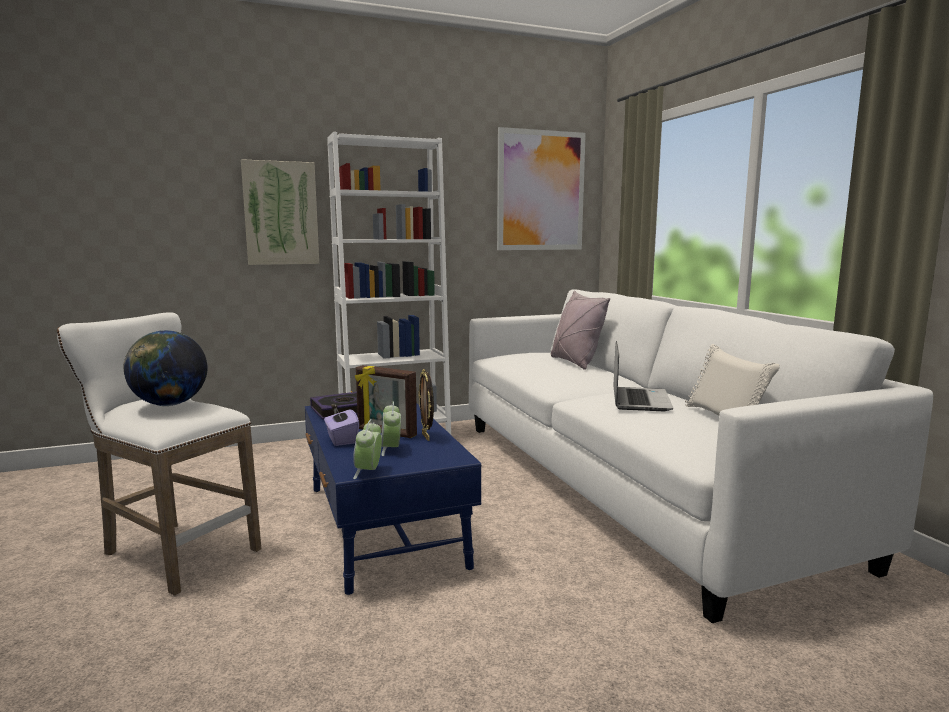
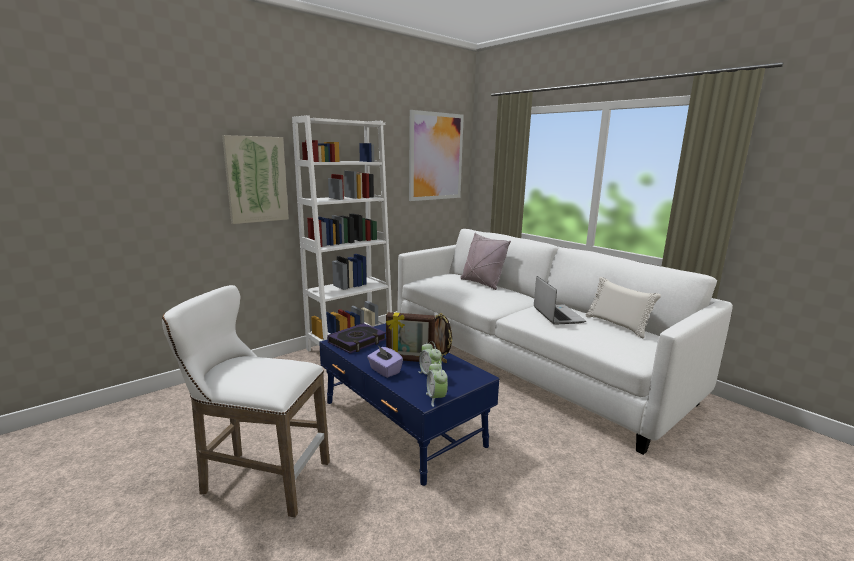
camera: 20 degrees left, 5 degrees up
globe [123,330,207,406] -> none

